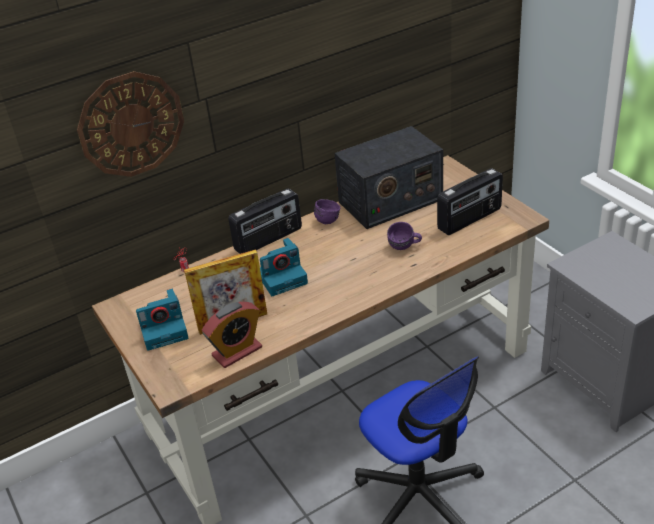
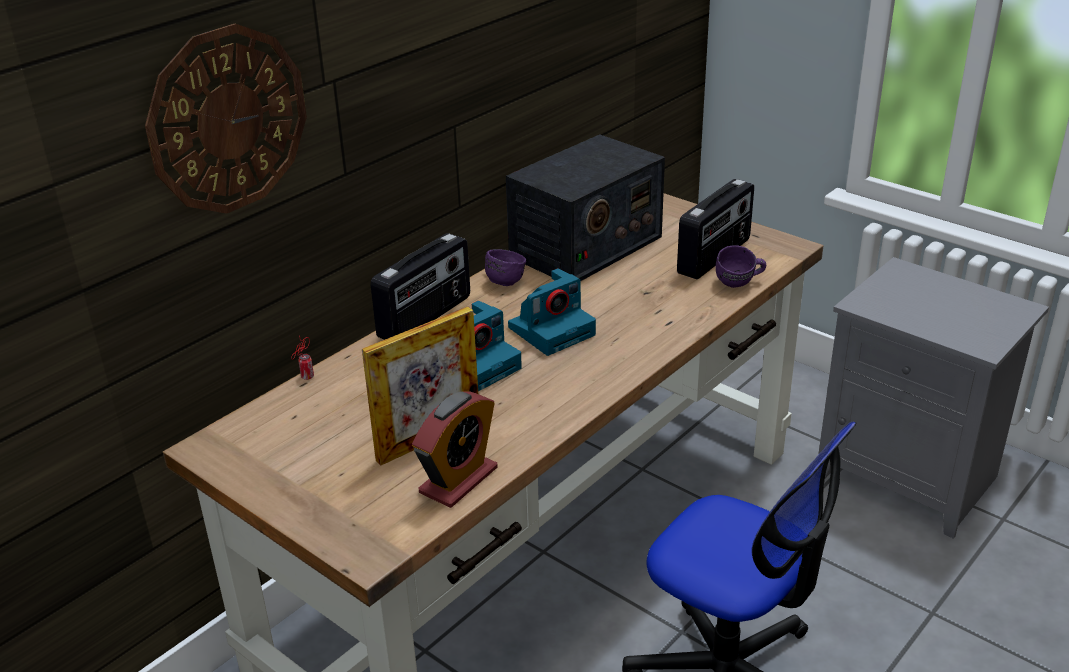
camera: 20 degrees left, 5 degrees down
camera [136,289,188,351] -> camera moved to [508,268,596,356]
purple mug [387,222,422,250] -> purple mug moved to [716,245,766,288]

